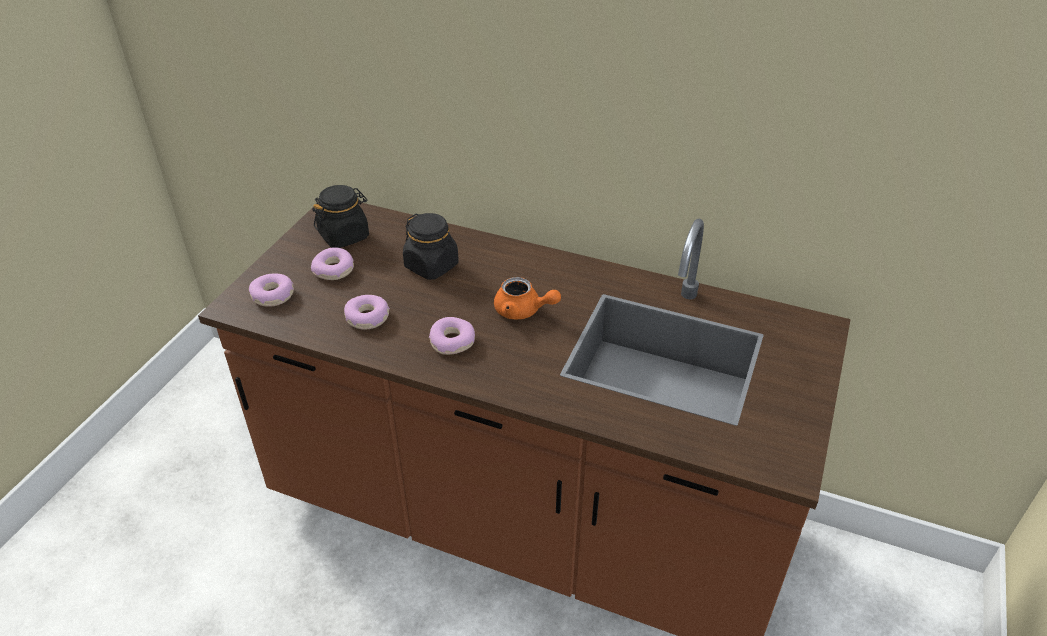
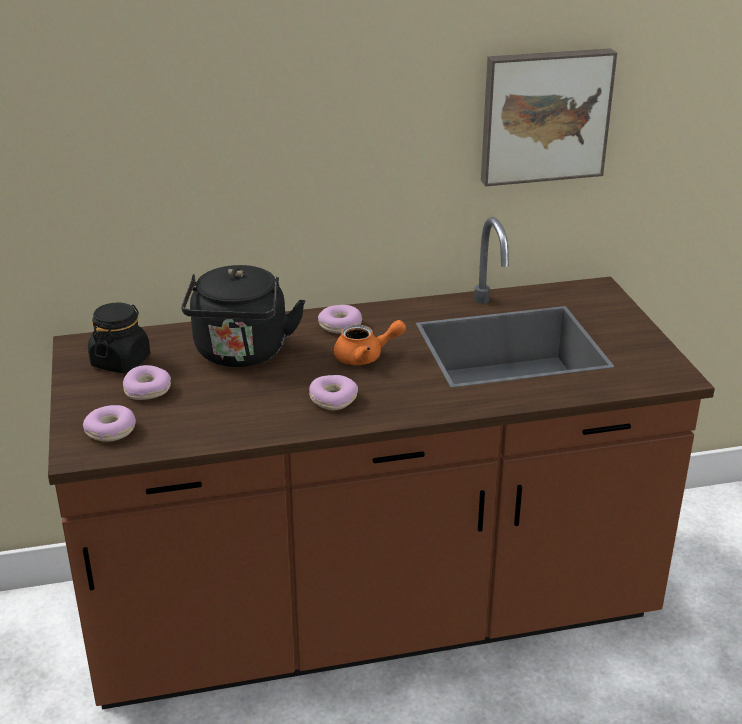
camera: 35 degrees left, 10 degrees down
donut [344,295,390,330] -> donut moved to [318,305,362,334]
black jar [403,213,459,280] -> black kettle [181,265,306,367]
none -> picture [481,48,617,186]

